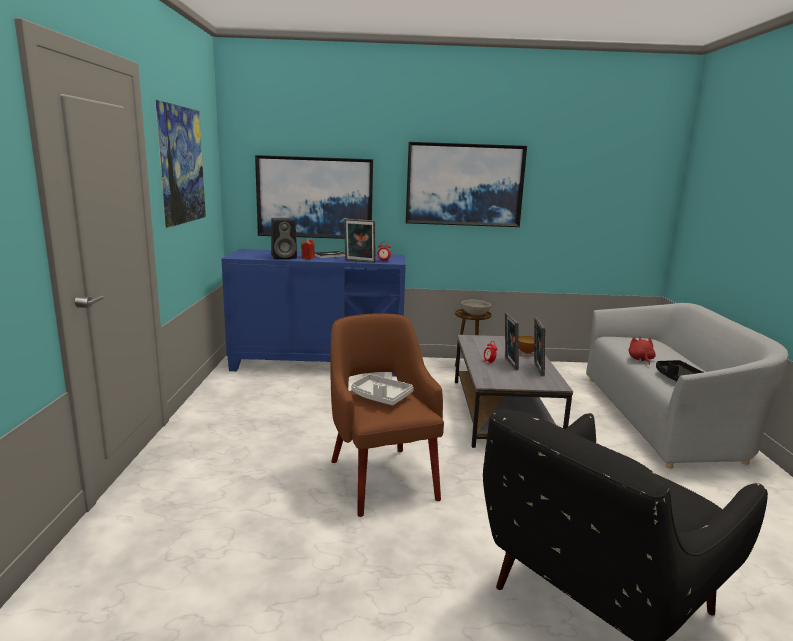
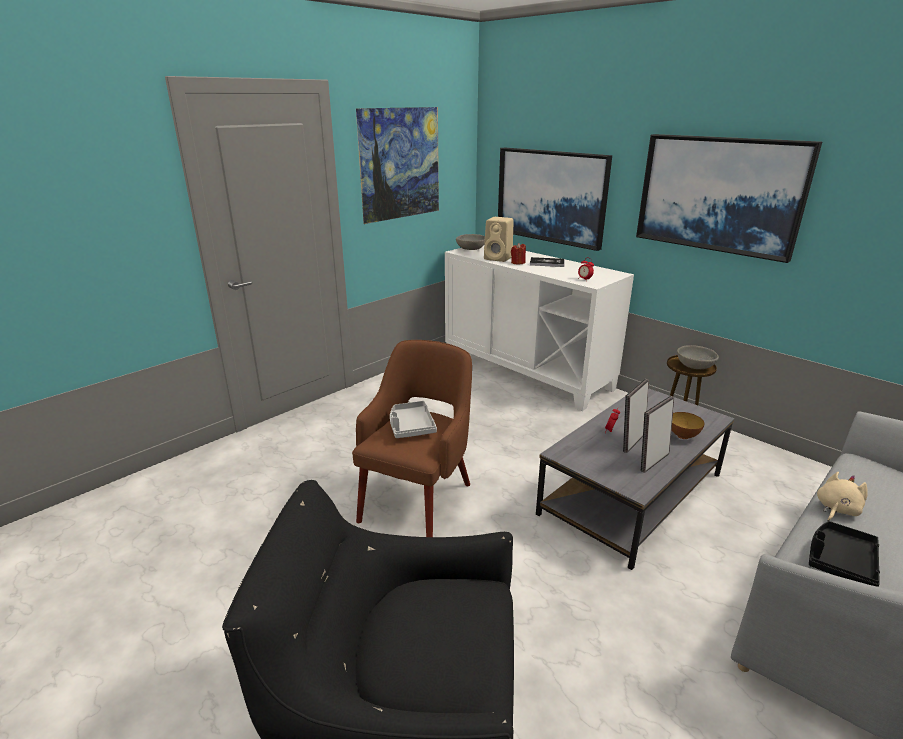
camera: 45 degrees right, 10 degrees up
blue cabinet [221,249,406,377] -> white cabinet [445,246,634,411]
black speaker [271,218,297,259] -> beige speaker [484,217,514,262]
picture frame [344,219,376,263] -> none
red plush toy [629,337,656,365] -> beige plush toy [817,472,868,521]
none -> grey bowl [456,234,485,250]

